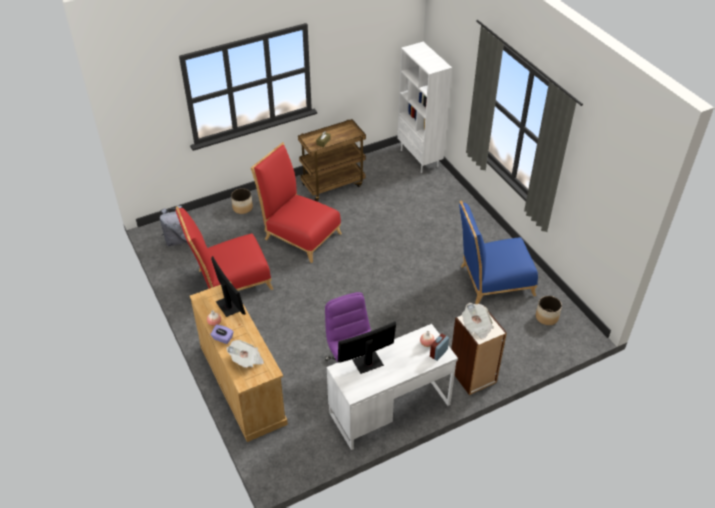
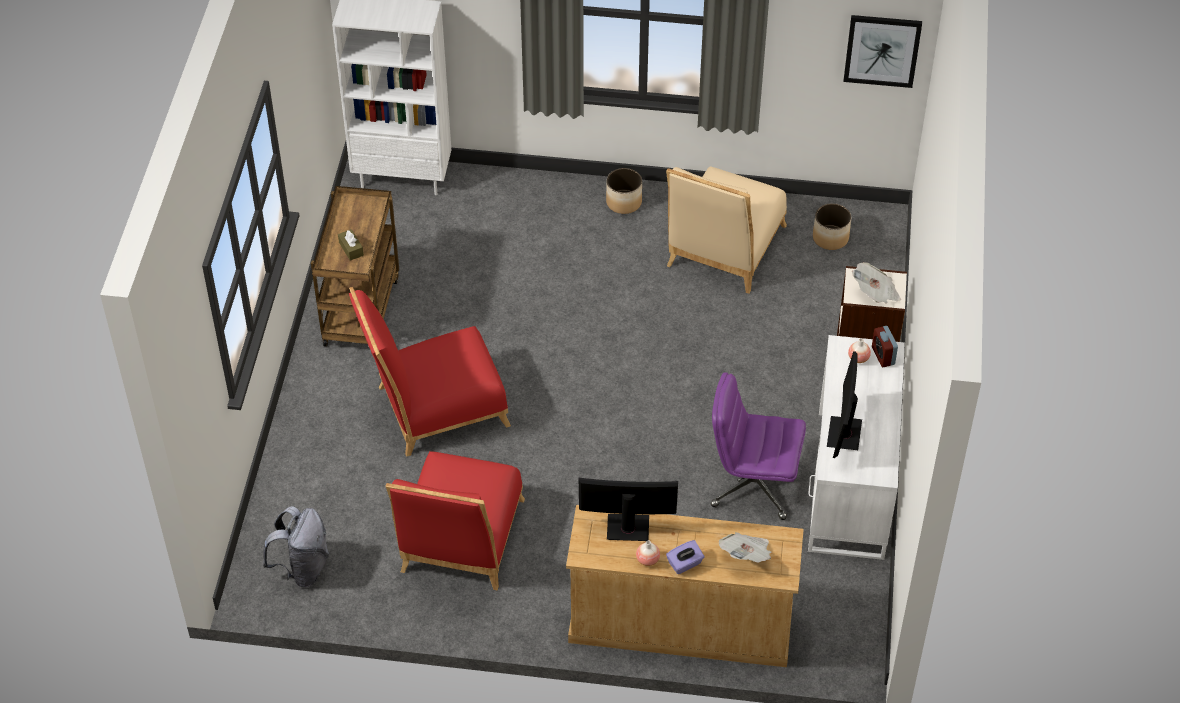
camera: 55 degrees left, 5 degrees up
planter [231,188,253,214] -> planter moved to [606,168,642,214]
blue chair [459,201,538,304] -> beige chair [666,166,787,294]
none -> picture [843,15,922,88]

